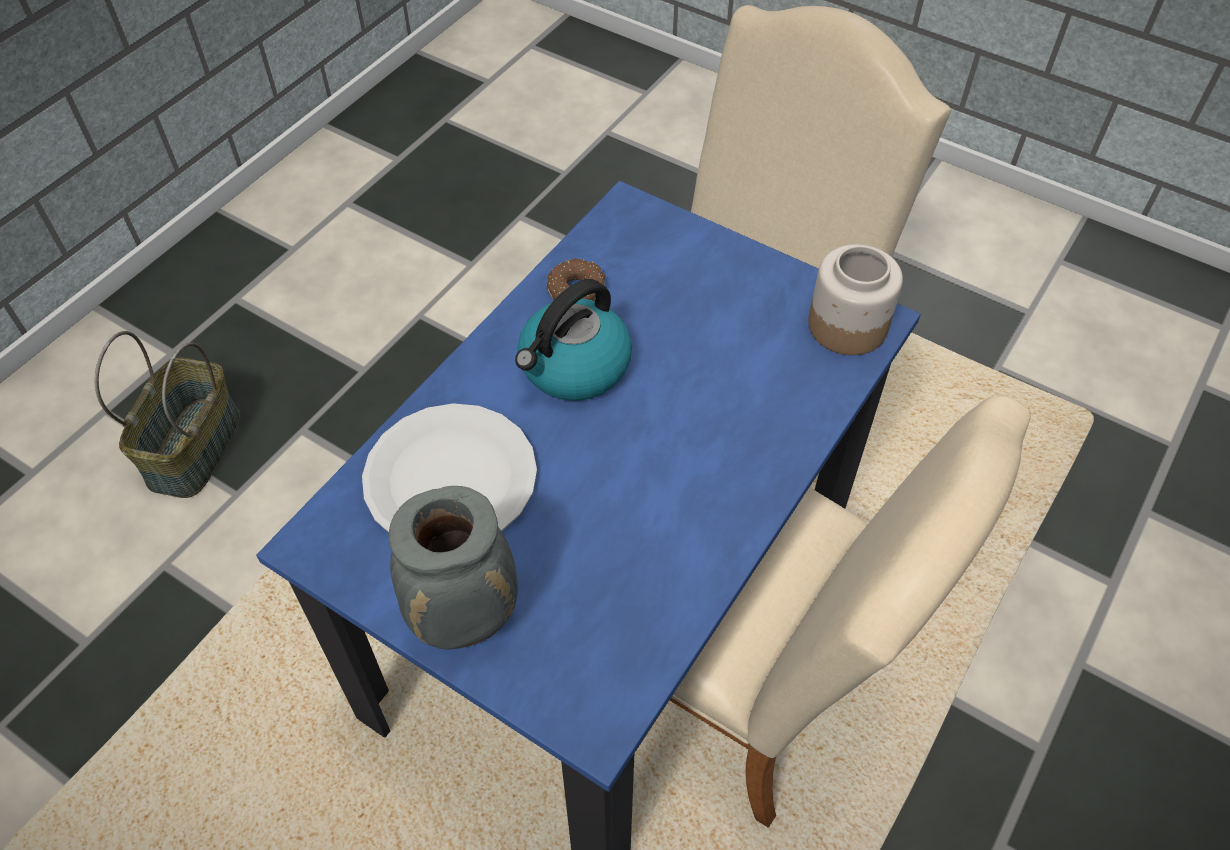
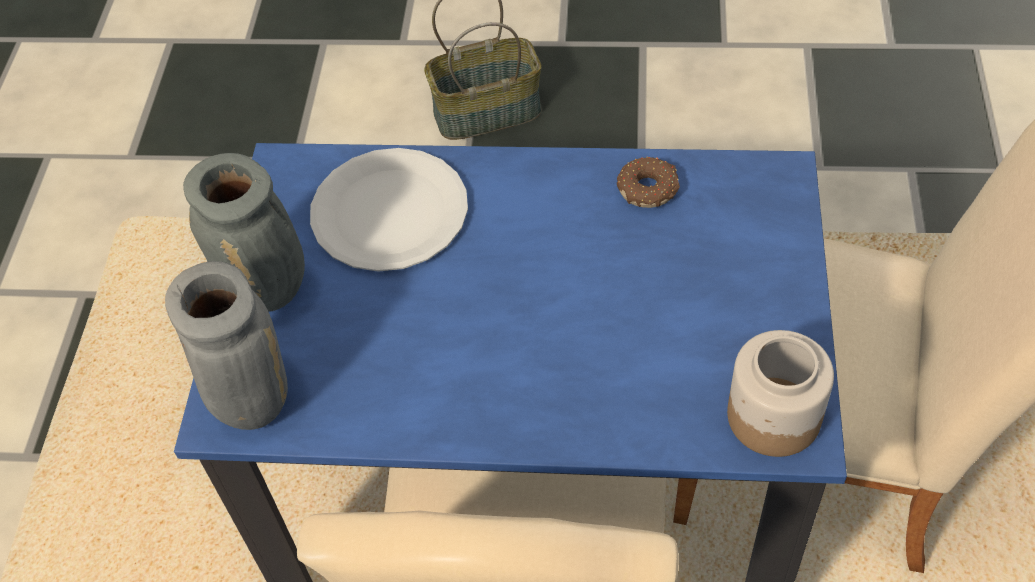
camera: 65 degrees right, 0 degrees up
kettle [515,279,632,401] -> none
none -> grey vase [165,261,288,430]

